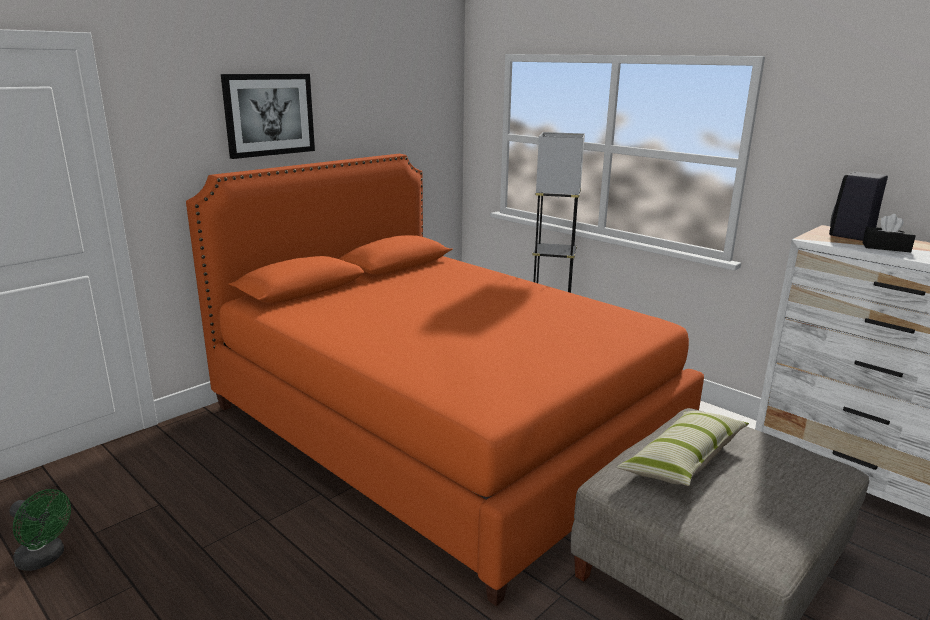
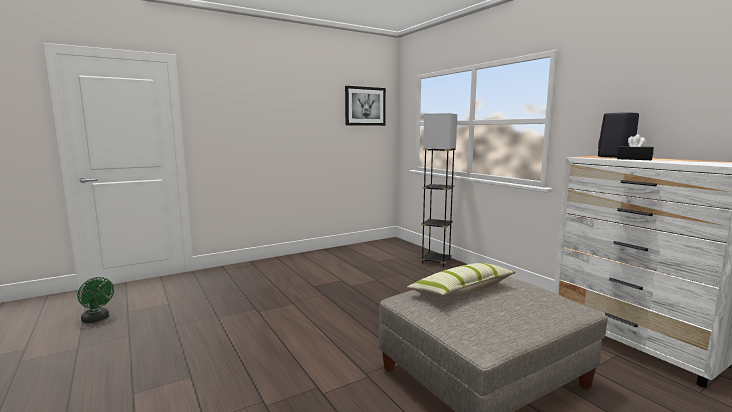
camera: 15 degrees right, 10 degrees down
orange bed [186,154,704,606] -> none
picture [221,74,315,159] -> picture moved to [345,86,386,126]

